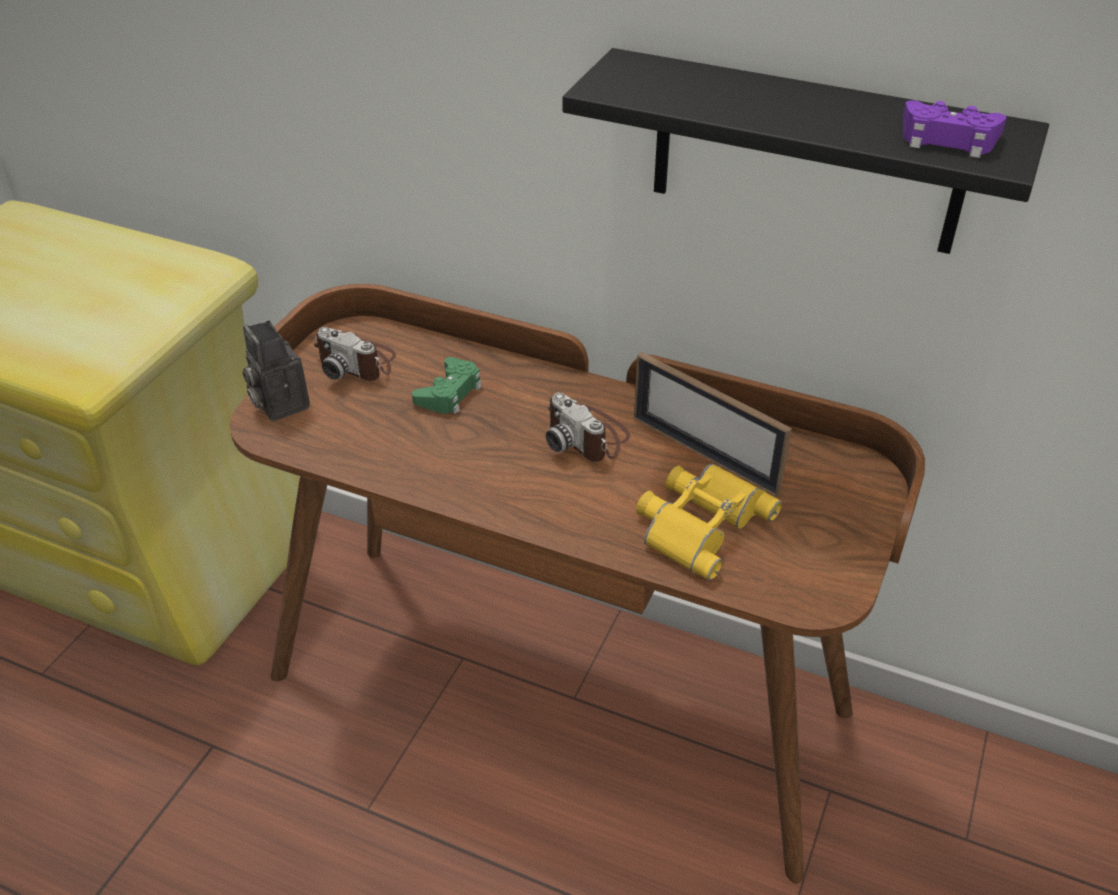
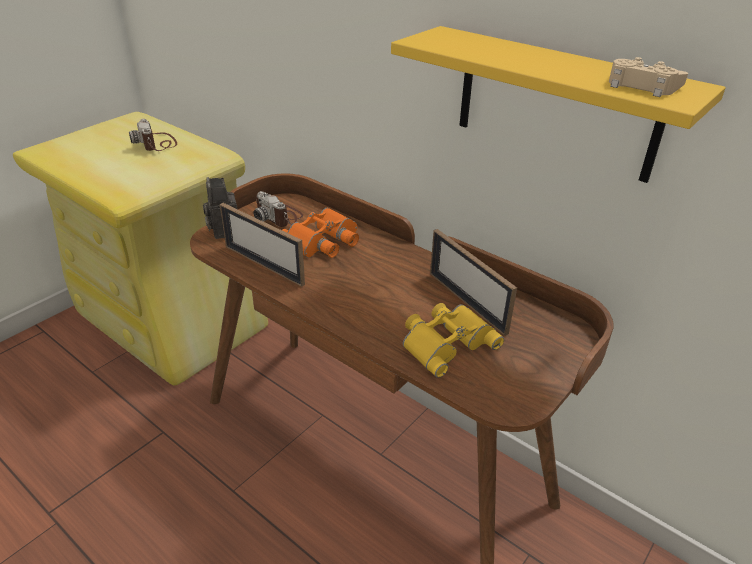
camera: 15 degrees right, 5 degrees down
green game controller [412,357,482,414] -> orange binoculars [282,208,359,258]
camera [546,393,630,462] -> camera moved to [129,119,177,151]
black shelf [562,48,1049,254] -> yellow shelf [391,26,726,183]
purple game controller [903,100,1007,158] -> beige game controller [609,57,688,97]
none -> picture frame [220,203,305,287]

